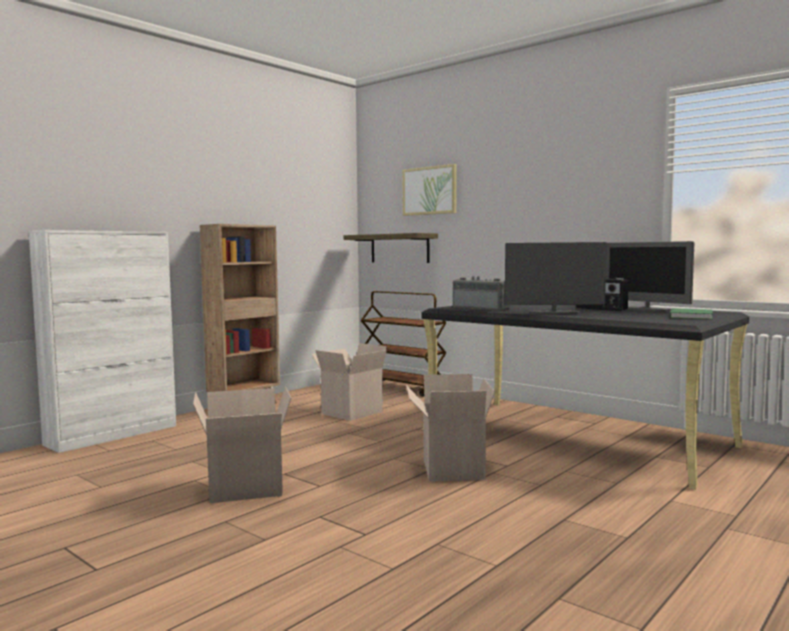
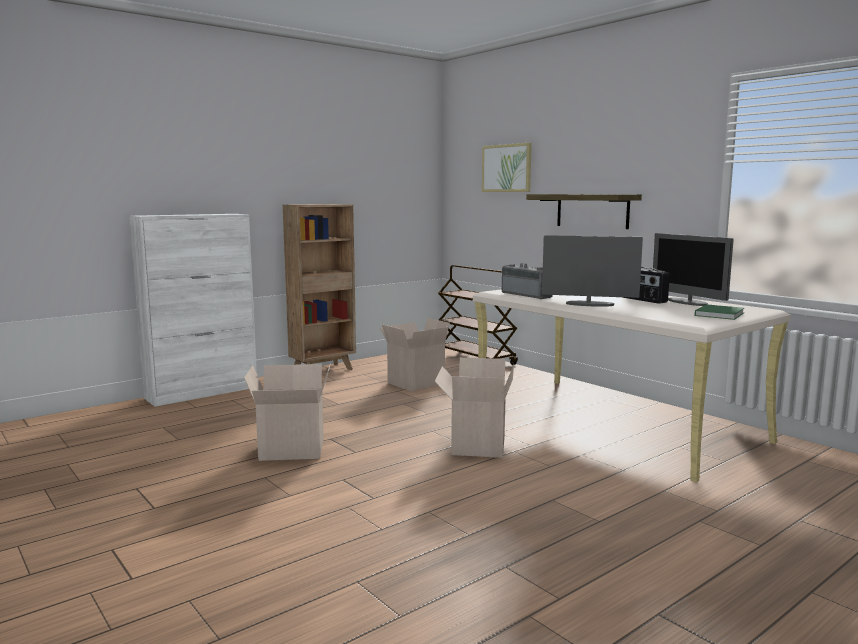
camera: 10 degrees right, 5 degrees up
shelf [344,233,438,263] -> shelf moved to [526,194,642,229]
black desk [421,305,749,490] -> beige desk [473,289,791,482]

